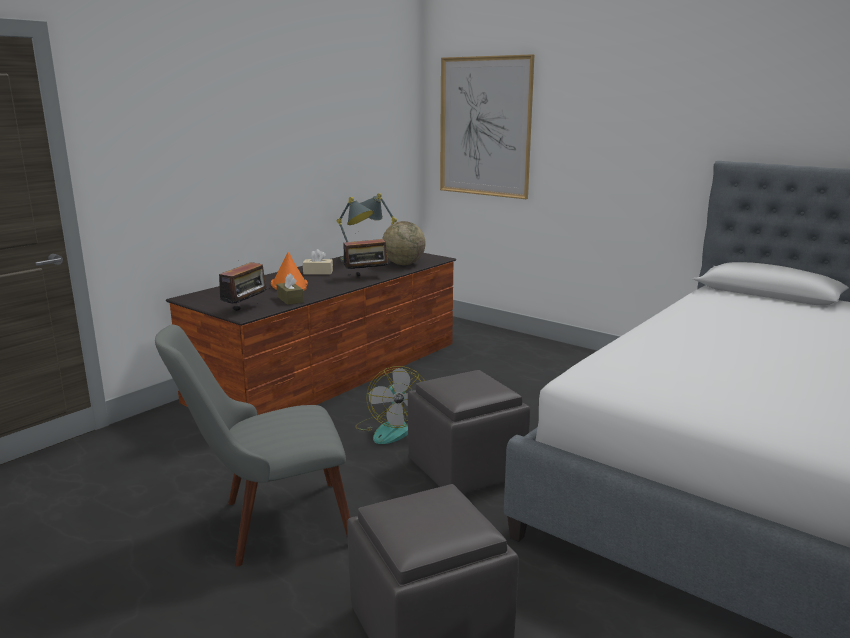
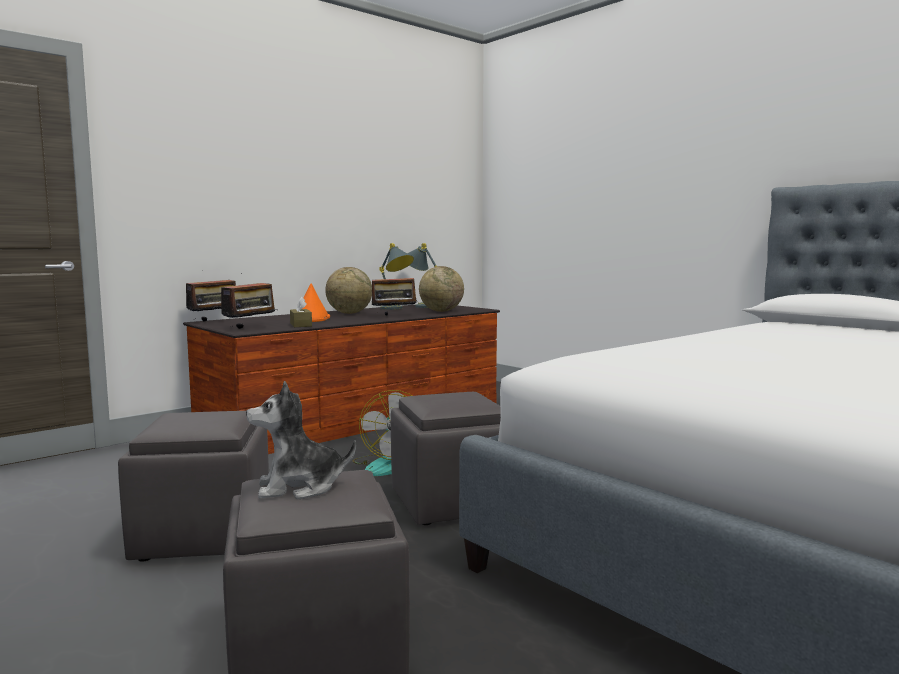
camera: 10 degrees right, 10 degrees down
grey chair [155,325,350,567] -> grey ottoman [118,411,269,561]
beige tissue box [303,249,333,275] -> globe [325,267,372,314]
picture [440,54,534,199] -> none
none -> radio [180,272,236,322]
none -> plush toy [246,381,356,499]

